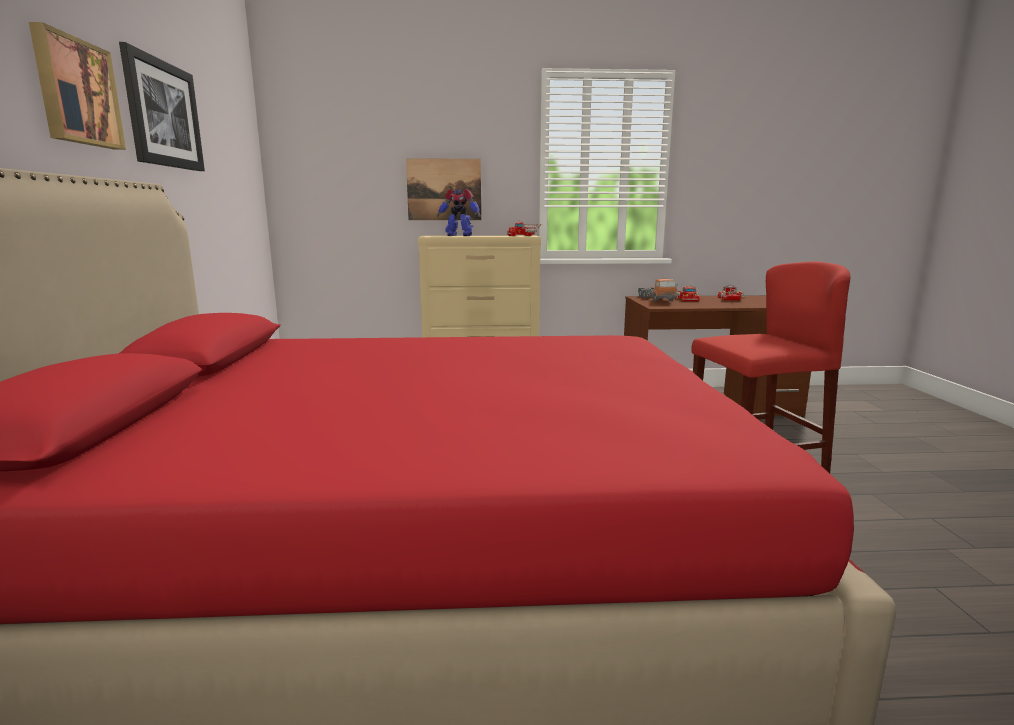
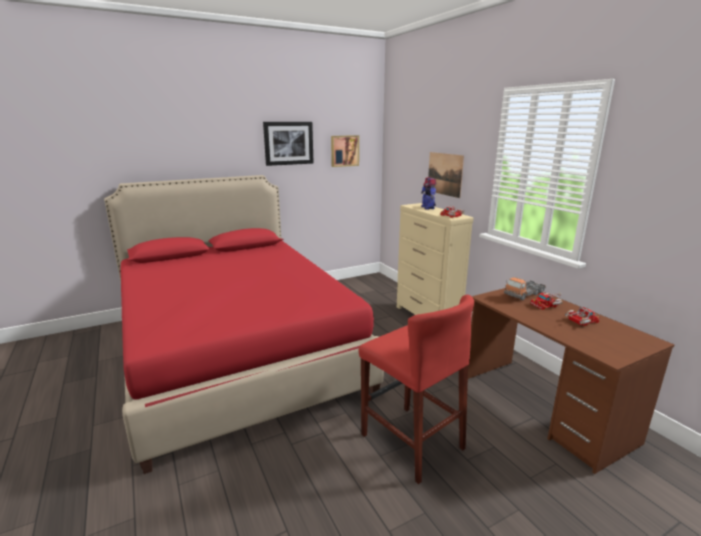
camera: 65 degrees right, 5 degrees up
picture [29,22,126,150] -> picture moved to [331,135,359,167]

